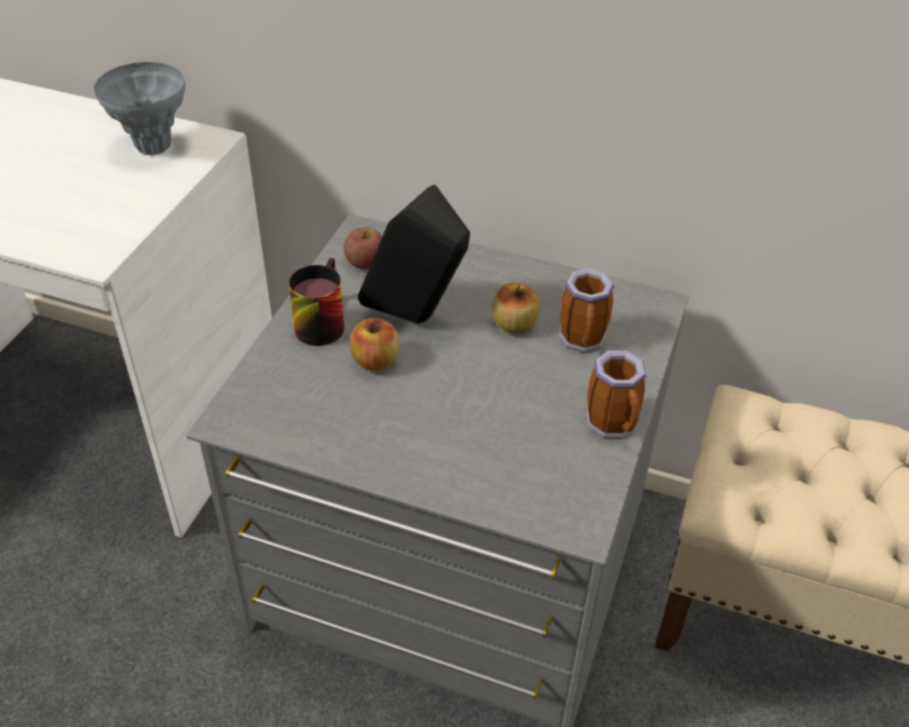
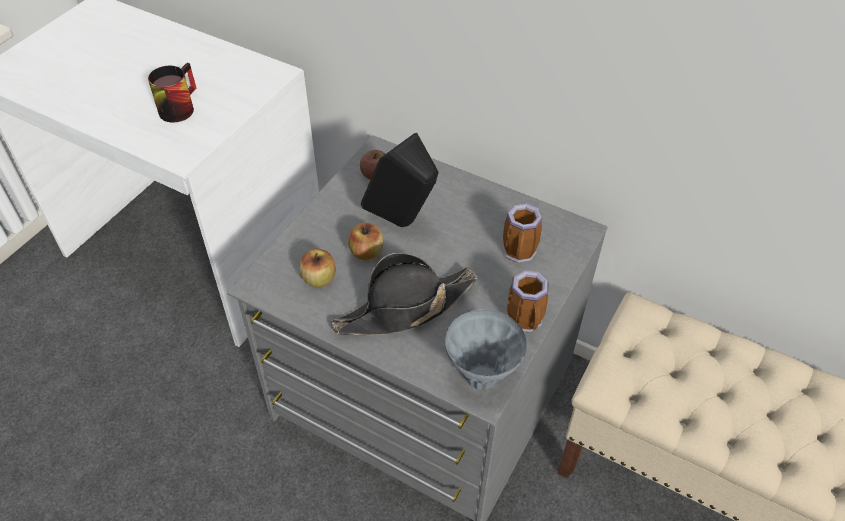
camera: 10 degrees right, 5 degrees up
grey vase [94,62,185,155] -> grey vase moved to [445,309,527,390]
mug [289,258,344,346] -> mug moved to [148,63,197,123]
apple [492,283,539,334] -> apple moved to [299,248,336,287]
none -> black hat [331,253,477,335]

